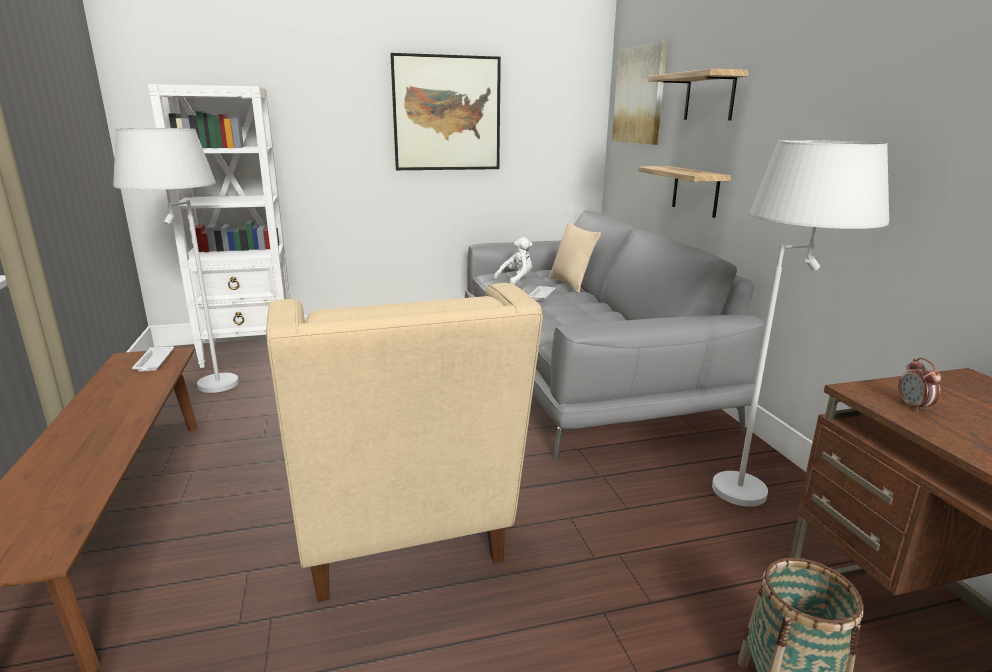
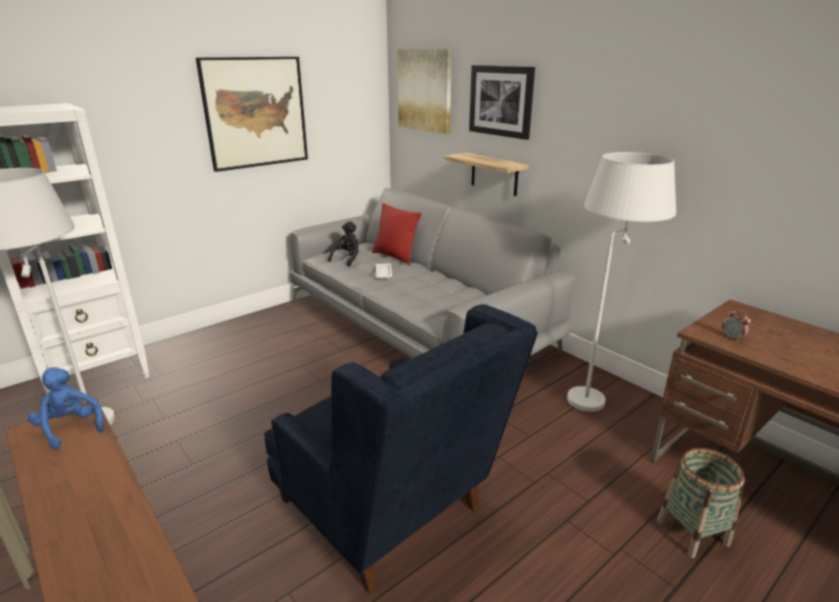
camera: 25 degrees left, 5 degrees up
white tray [132,346,174,372] -> blue plush toy [28,367,104,449]
beige armchair [266,283,543,602] -> blue armchair [264,304,537,594]
white plush toy [494,237,533,285] -> black plush toy [328,221,359,266]
beige pillow [548,222,601,293] -> red pillow [372,203,422,265]
shelf [648,69,749,120] -> picture [469,65,535,140]

